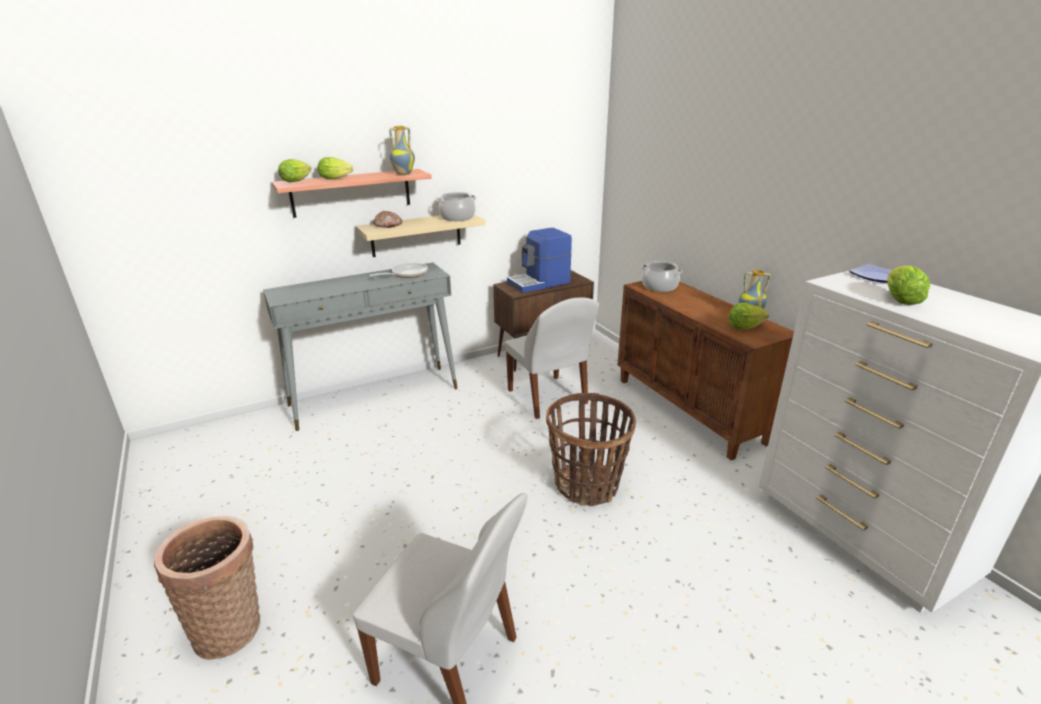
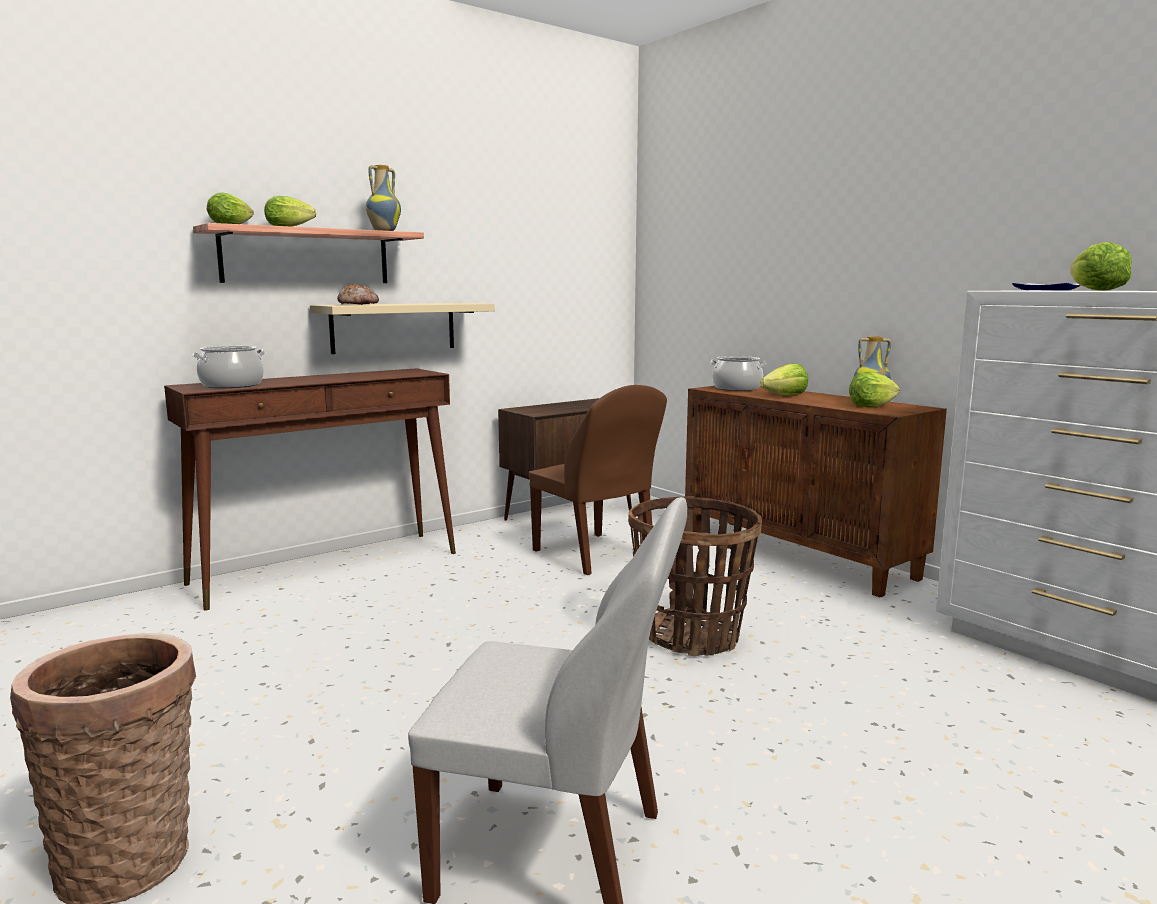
camera: 10 degrees left, 15 degrees down
grey console table [263,262,458,431] -> brown console table [164,368,456,611]
frying pan [369,263,428,278] -> none
cooking pot [437,192,476,221] -> cooking pot moved to [192,346,265,388]
white chair [505,298,599,419] -> brown chair [529,385,667,575]
coffee machine [507,228,572,293] -> none
none -> lettuce [761,364,808,396]

